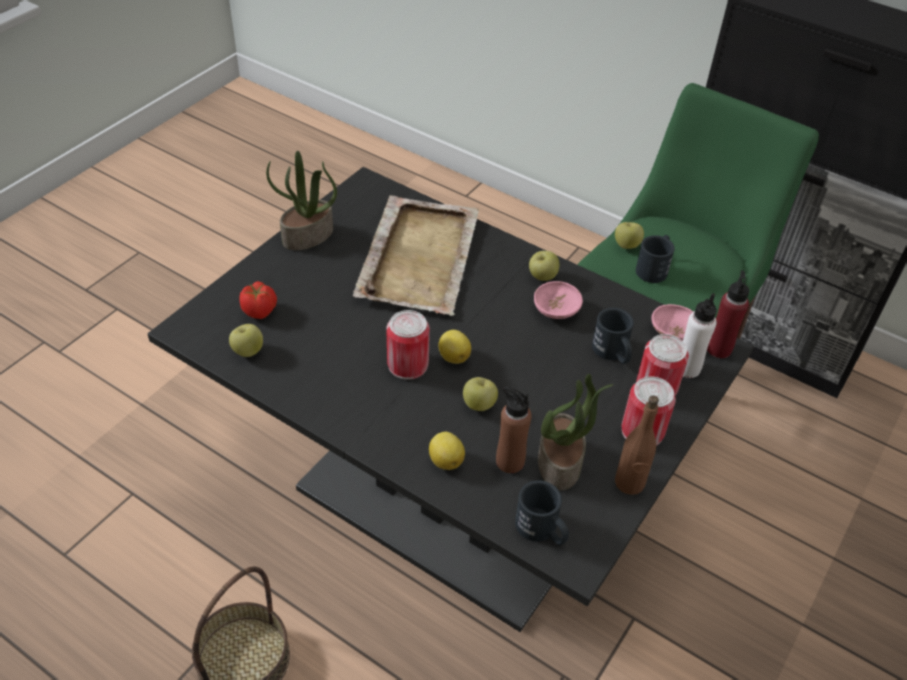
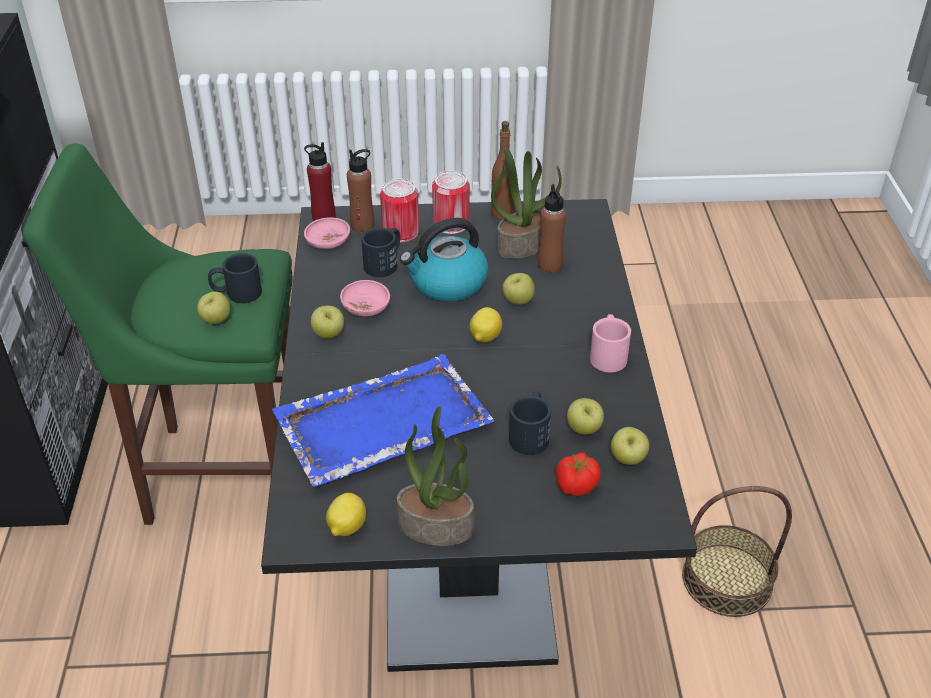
camera: 125 degrees left, 5 degrees down
beige tray [353,195,479,316] -> blue tray [272,354,495,487]
can [386,310,430,380] -> none
lemon [429,432,465,470] -> lemon moved to [326,493,366,536]
black mug [515,480,569,545] -> black mug moved to [509,391,551,455]
white bottle [683,293,717,378] -> brown bottle [347,149,374,233]
none -> kettle [400,218,488,302]
none -> apple [567,398,604,435]
none -> pink mug [590,314,631,373]

